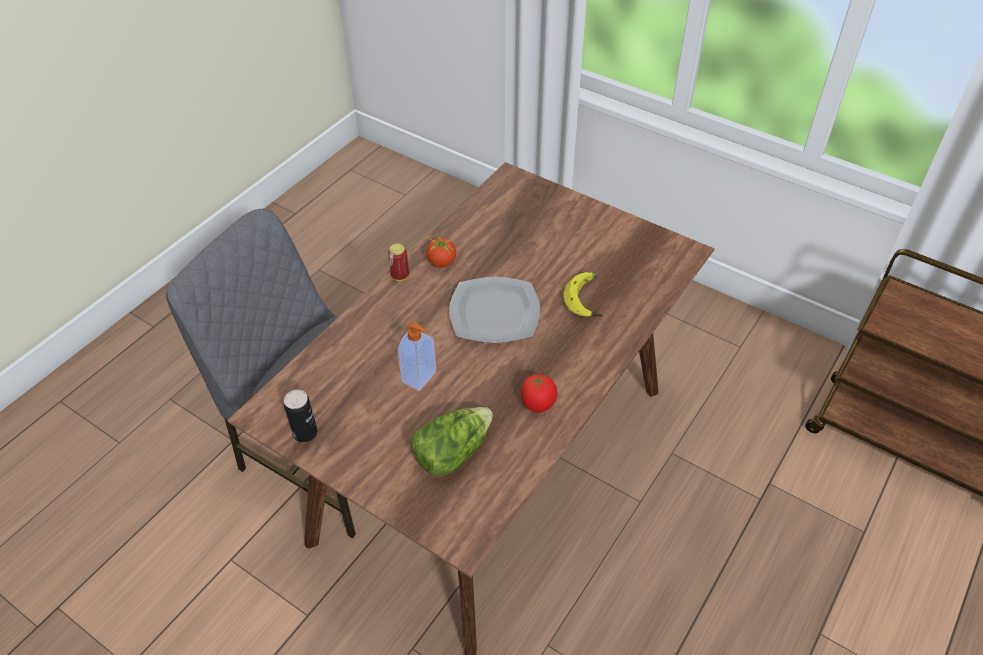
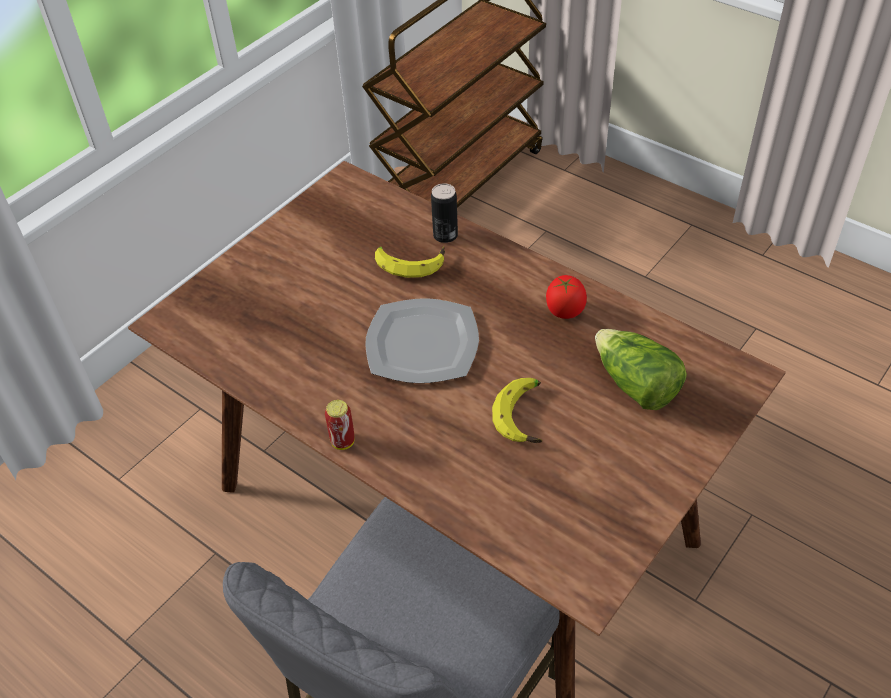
camera: 85 degrees left, 0 degrees up
can [284,390,318,442] -> can moved to [431,183,458,243]
soap dispenser [398,321,436,391] -> banana [492,378,542,443]
tomato [425,232,456,268] -> none

